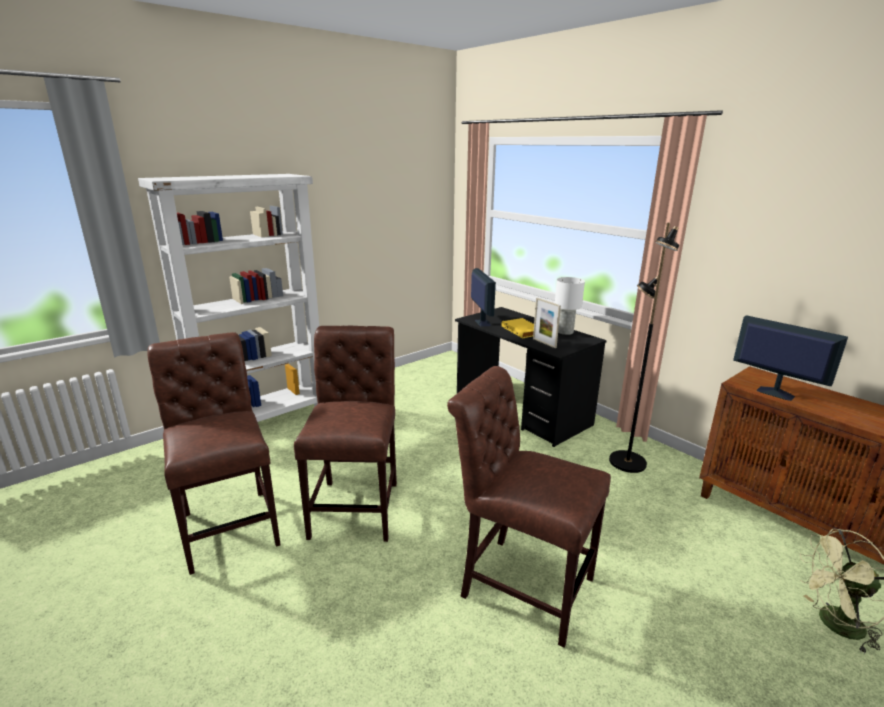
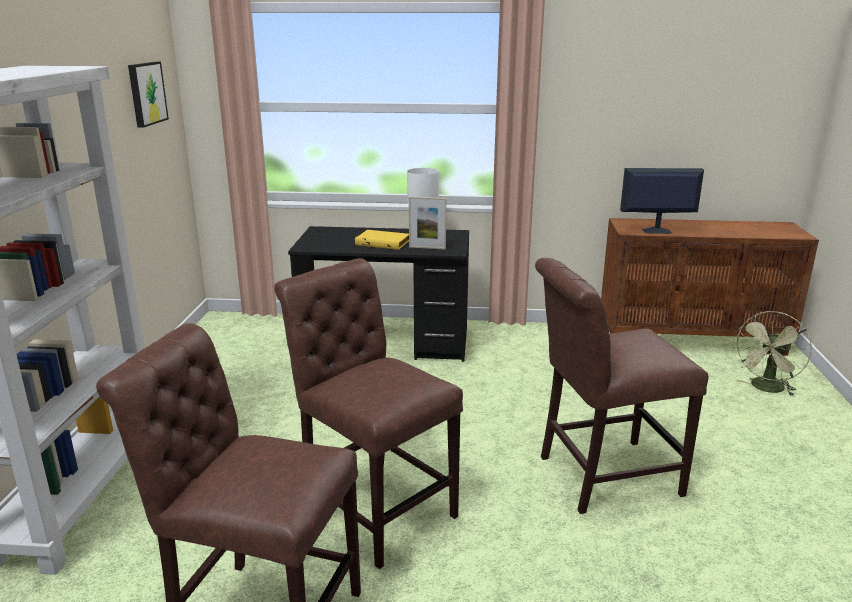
camera: 45 degrees left, 0 degrees up
monitor [471,268,496,327] -> none
black floor lamp [609,223,679,473] -> none
none -> picture [128,62,169,128]

